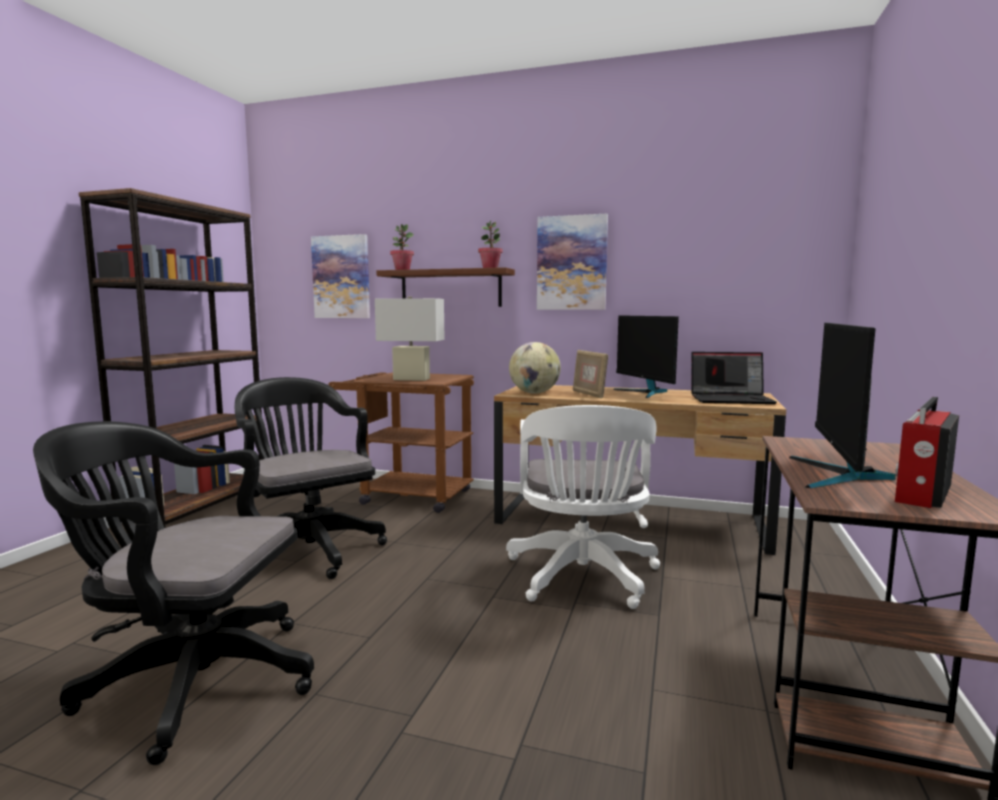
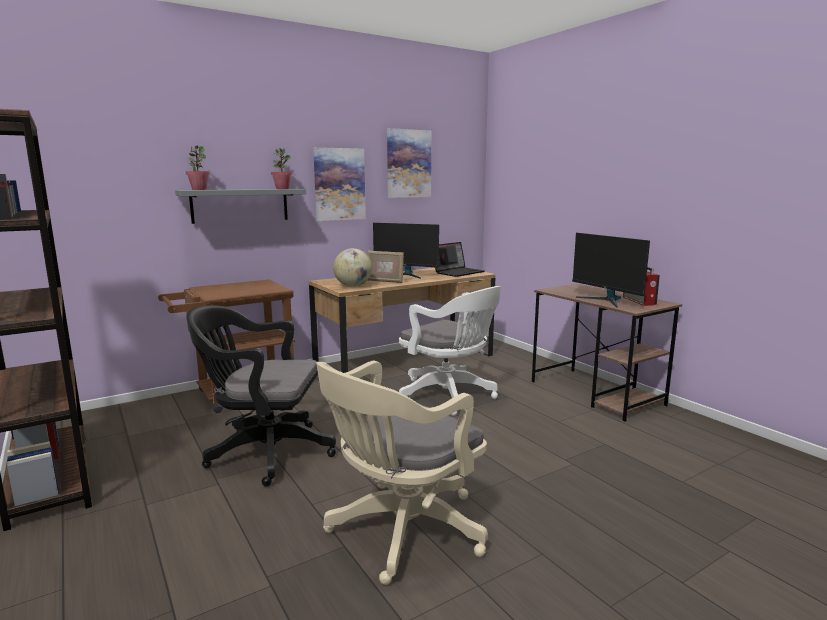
camera: 50 degrees left, 5 degrees up
black office chair [33,421,314,765] -> beige office chair [316,361,488,585]
picture [311,234,370,318] -> picture moved to [387,128,431,198]
white table lamp [375,297,444,381] -> none
brown shelf [377,267,515,307] -> grey shelf [175,189,306,224]

